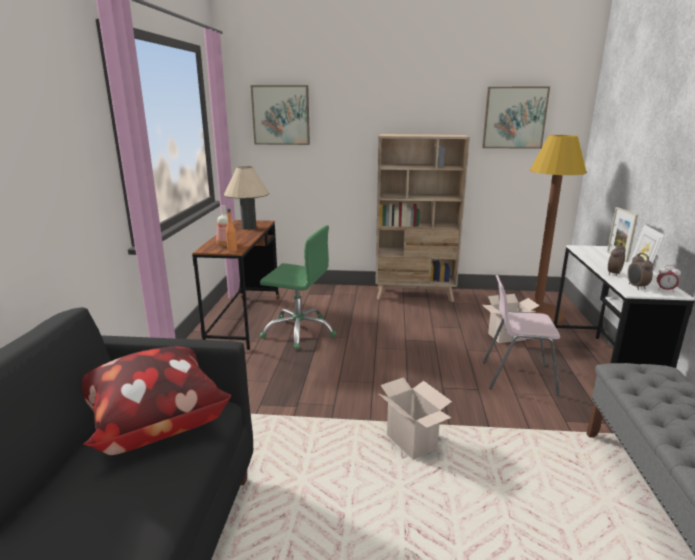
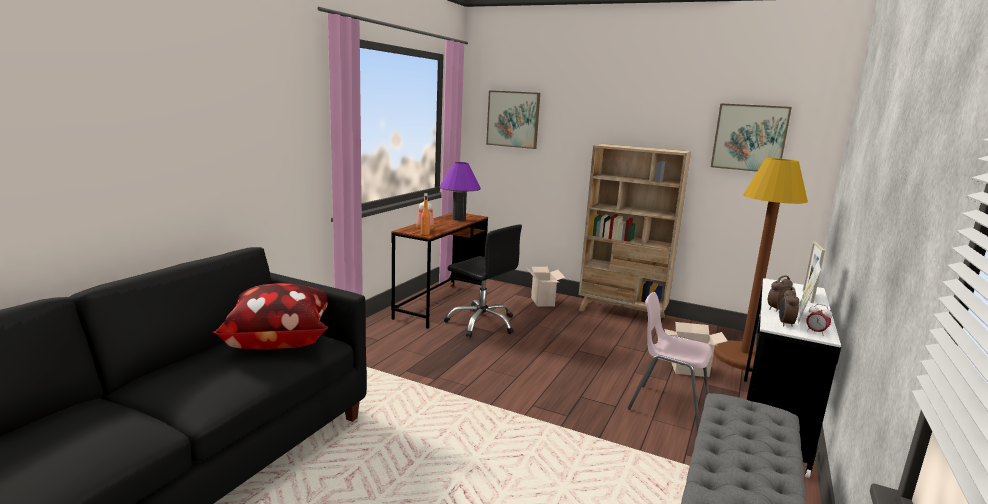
camera: 20 degrees right, 5 degrees down
beige table lamp [224,166,269,230] -> purple table lamp [439,162,481,221]
green office chair [260,225,337,350] -> black office chair [444,224,522,337]
cardboard box [378,377,452,460] -> cardboard box moved to [527,267,565,307]

